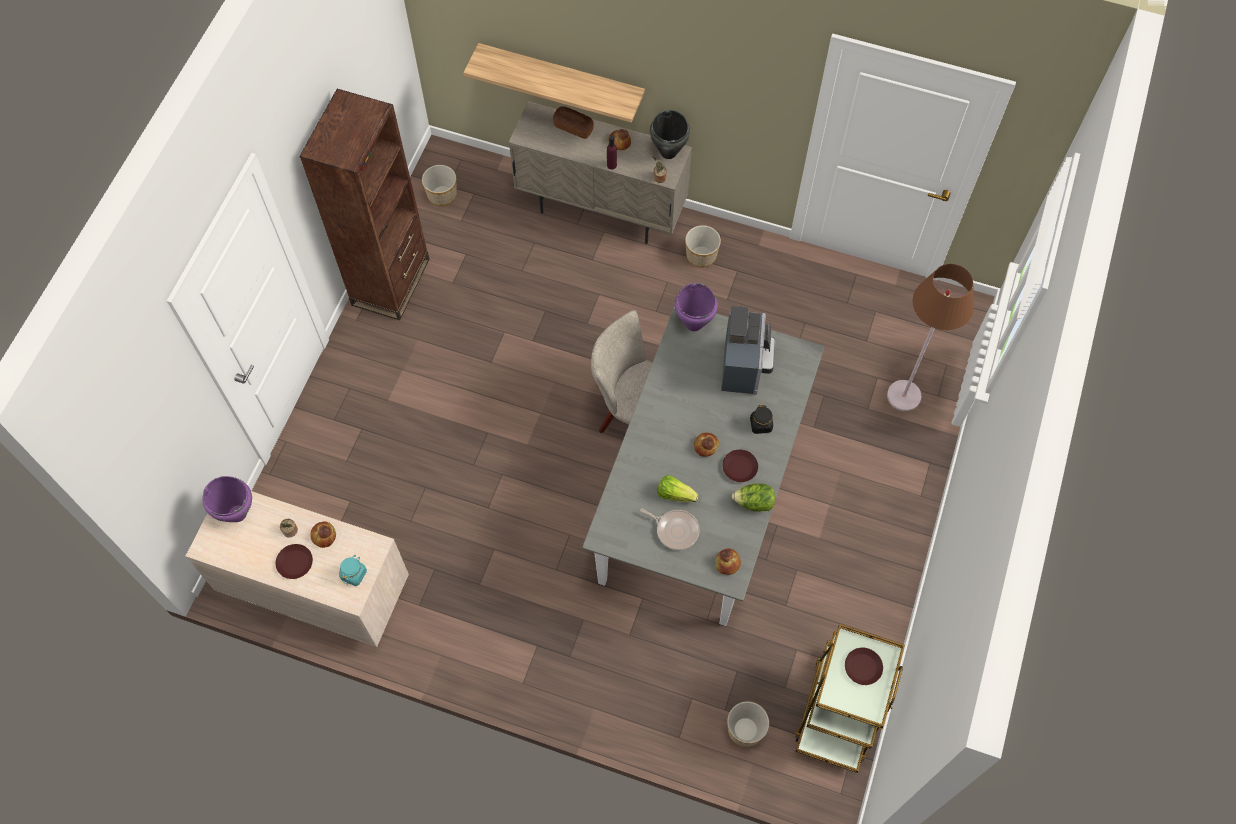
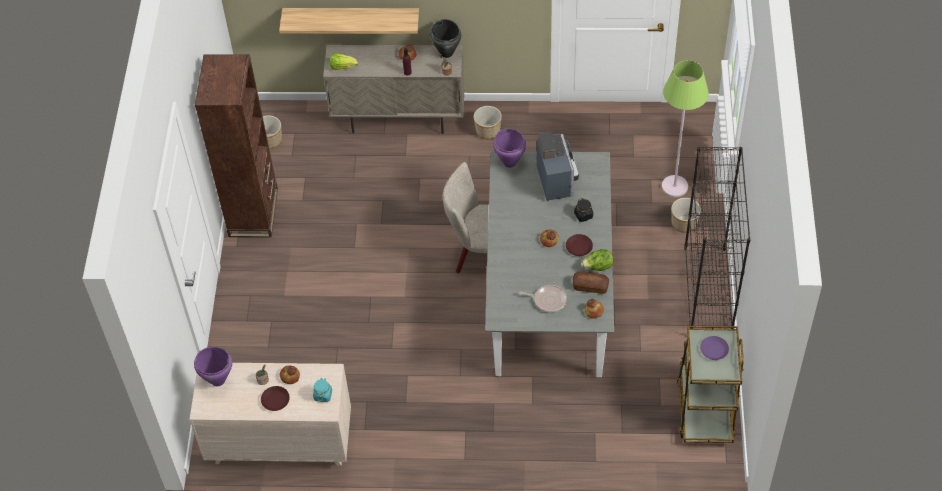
camera: 15 degrees left, 10 degrees down
bread [553,106,594,139] -> bread moved to [573,271,609,294]
lettuce [657,475,698,502] -> lettuce moved to [330,53,358,70]
planter [727,701,769,747] -> planter moved to [671,198,701,233]
brown plate [845,648,883,685] -> purple plate [700,336,729,360]
brown floor lamp [887,264,974,411] -> green floor lamp [662,60,709,197]
none -> black bookcase [684,147,751,329]

